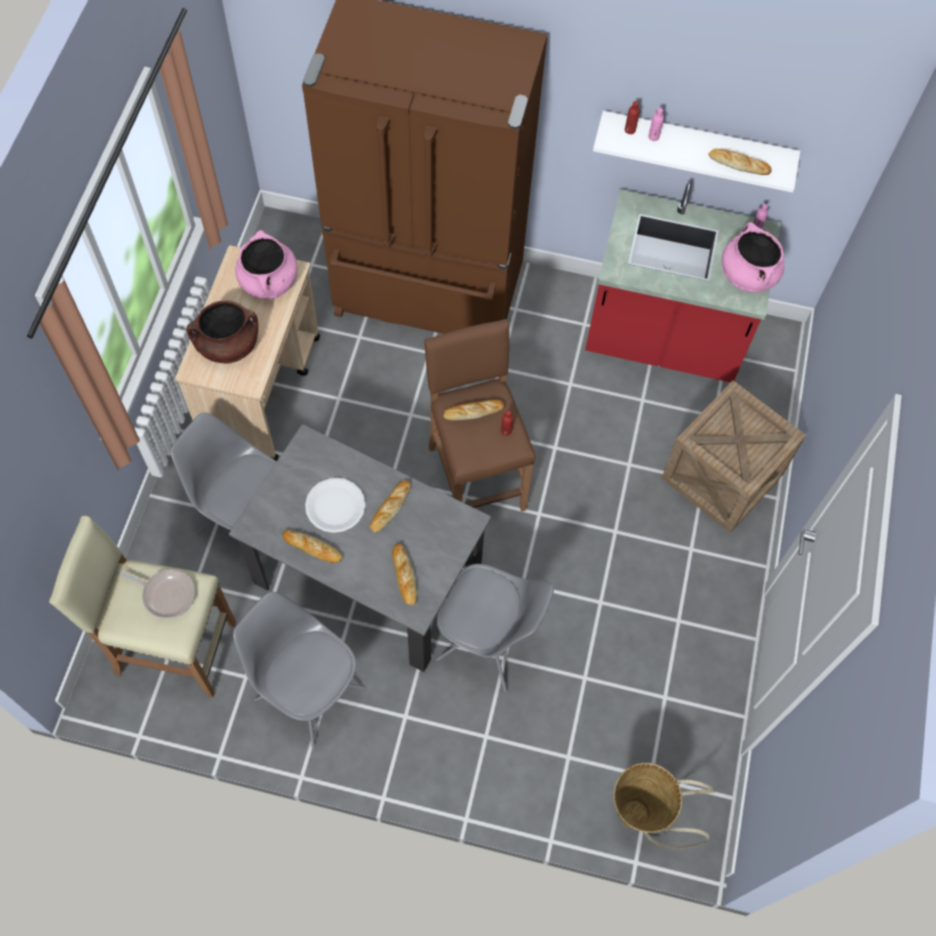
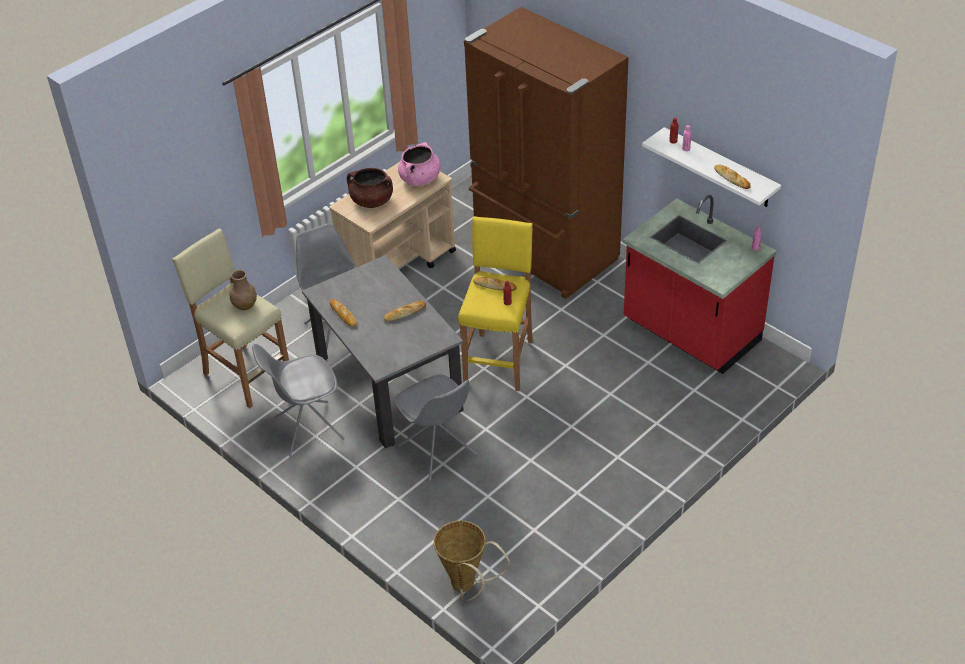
camera: 35 degrees right, 20 degrees down
frying pan [119,569,195,619] -> brown vase [230,270,257,310]
grey chair [233,592,365,748] -> grey chair turned 90 degrees counterclockwise [252,344,345,457]
white plate [305,478,365,533] -> none
bread [392,543,417,605] -> none
brown stool [424,319,536,512] -> yellow stool [458,216,533,391]
crate [662,380,806,533] -> none
pink cooking pot [722,222,785,292] -> none

